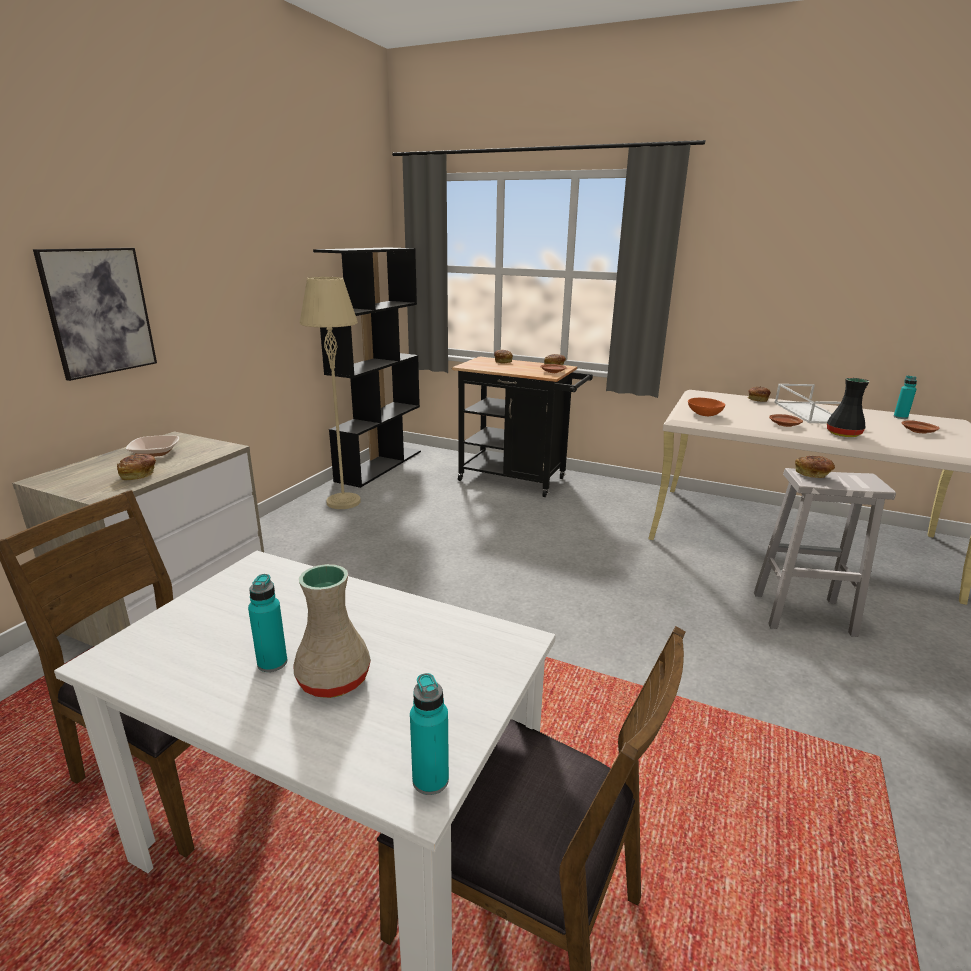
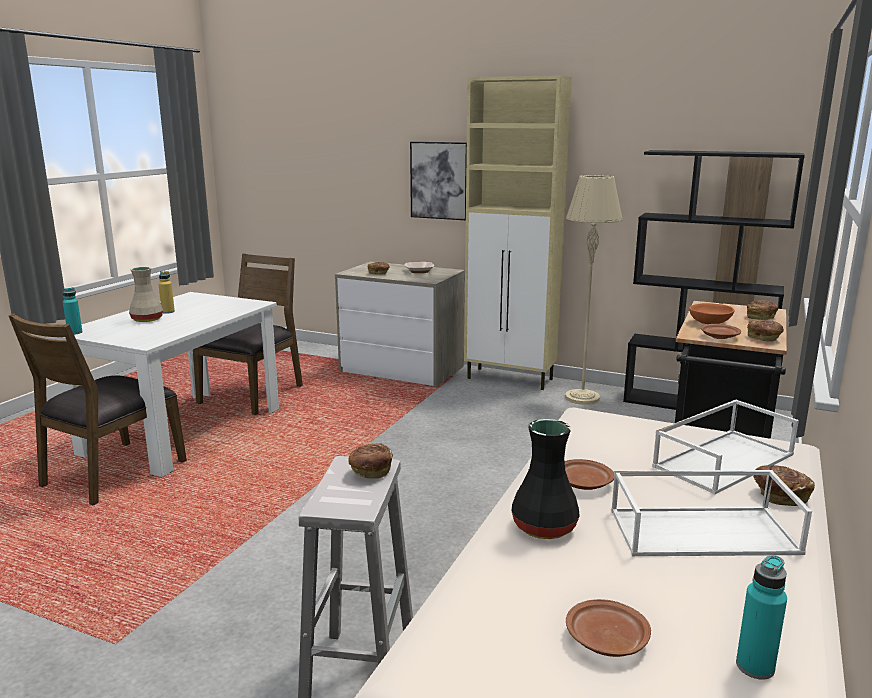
camera: 90 degrees right, 5 degrees down
turquoise bottle [248,574,287,672] -> yellow bottle [158,271,175,314]
orange bowl [688,398,725,416] -> orange bowl moved to [689,303,734,324]
none -> beige cabinet [464,75,572,390]
none -> white tray [652,400,799,494]

